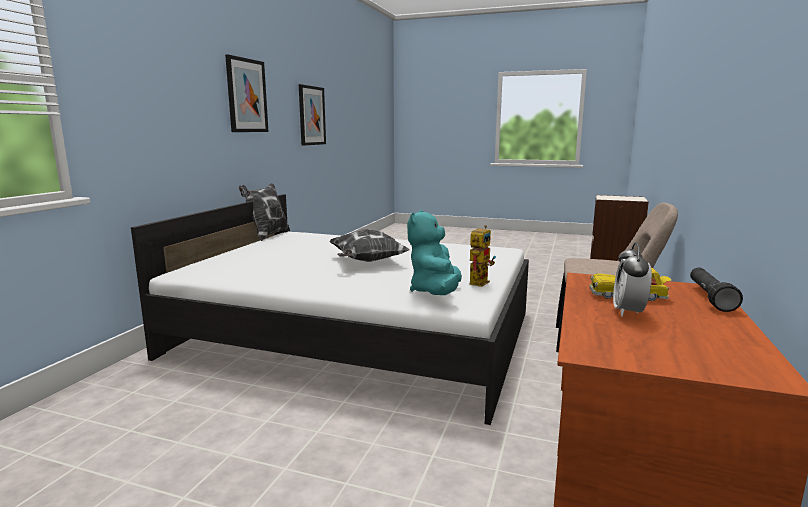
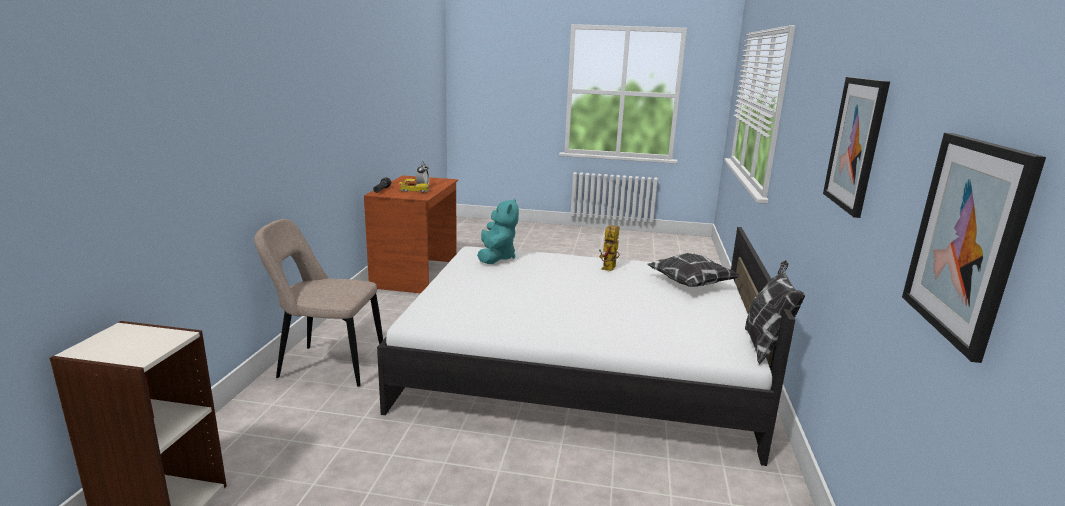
camera: 170 degrees right, 5 degrees up
pillow [330,229,410,262] -> pillow moved to [647,253,739,287]
toy robot [470,225,496,287] -> toy robot moved to [599,225,620,271]

